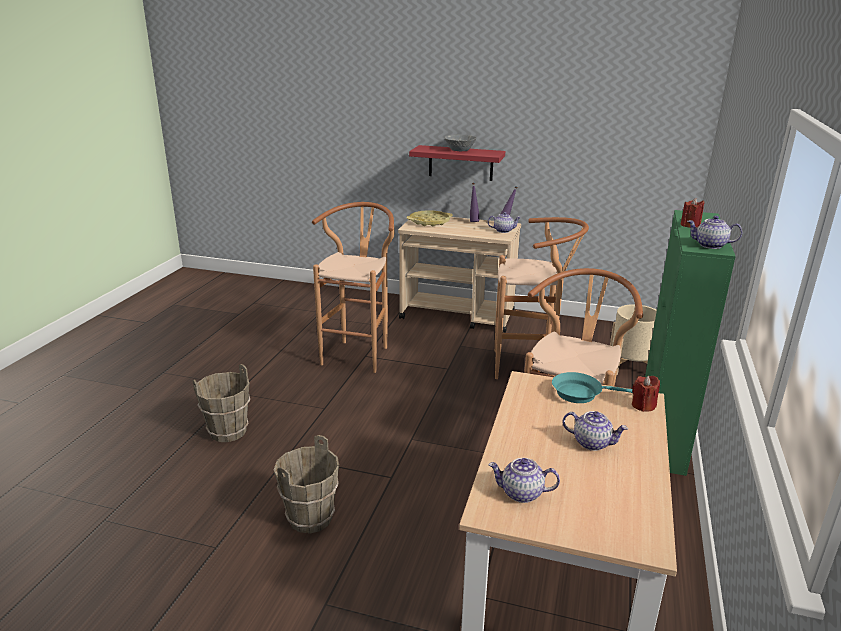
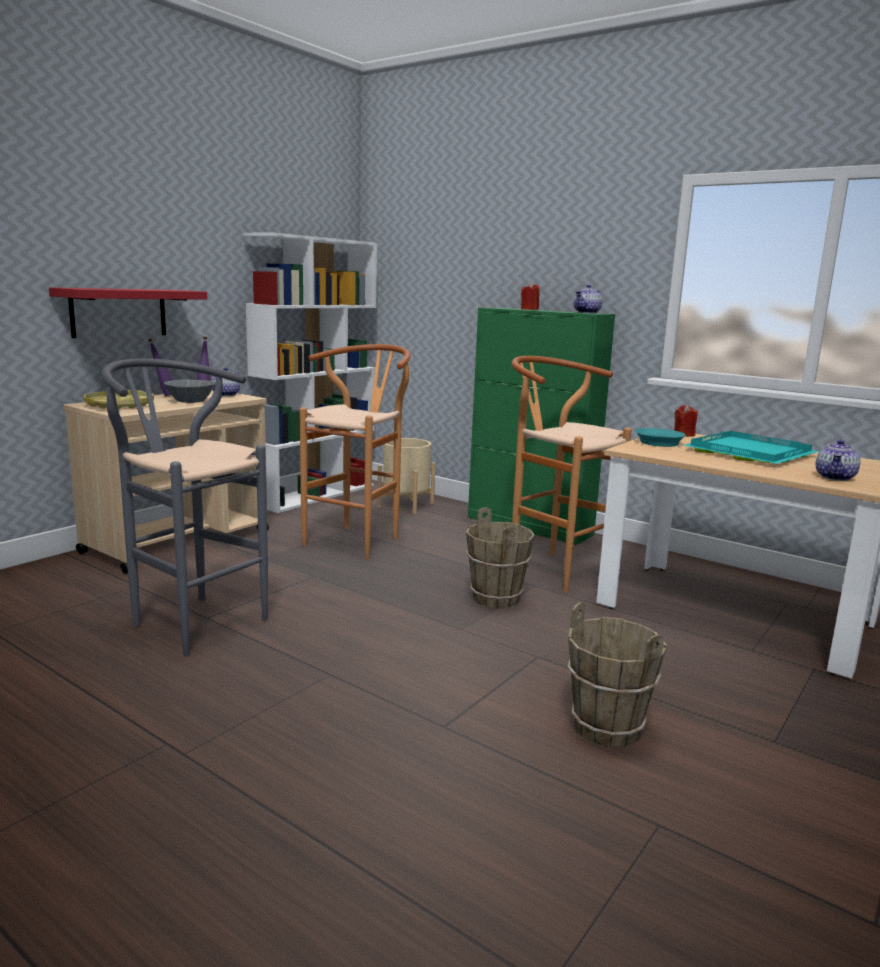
camera: 70 degrees left, 10 degrees down
brown bucket [192,364,250,442] -> brown bucket moved to [466,507,535,608]
brown stool [312,202,394,373] -> grey stool [101,358,268,657]
grey bowl [444,134,476,151] -> grey bowl moved to [164,379,215,403]
teapot [563,411,628,451] -> turquoise tray [684,431,819,464]
none -> white bookcase [244,232,377,513]

